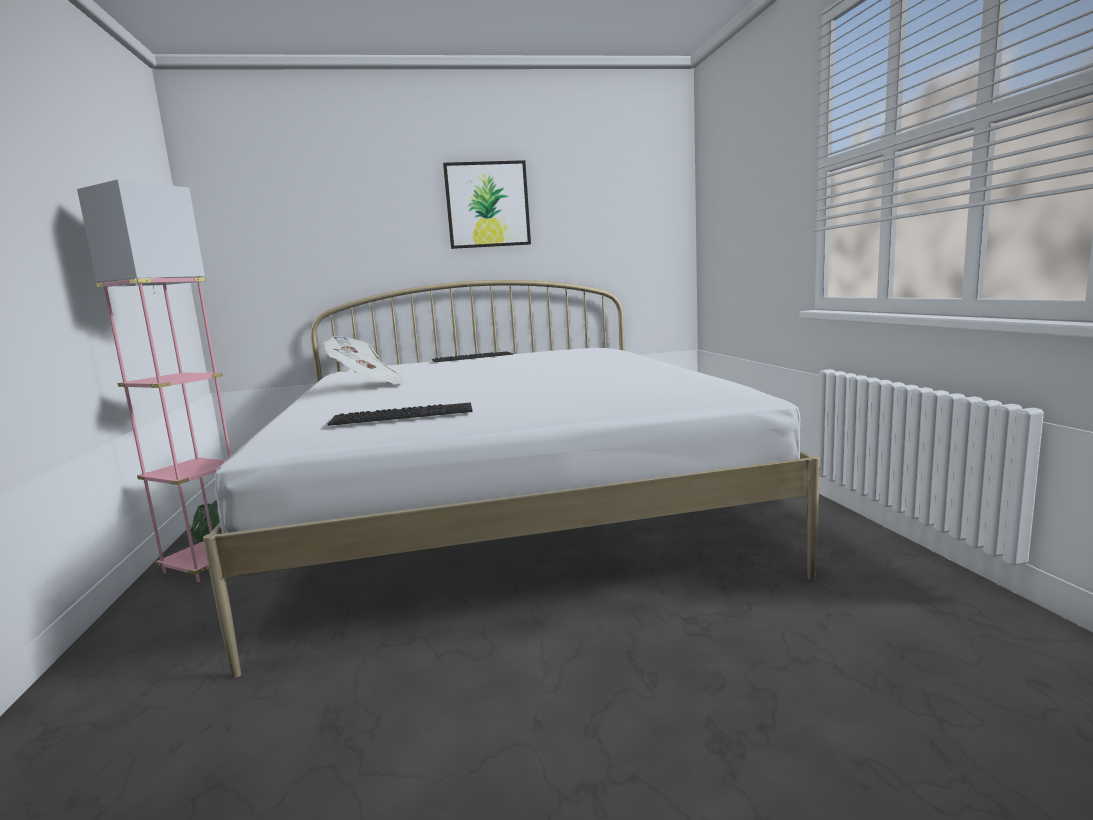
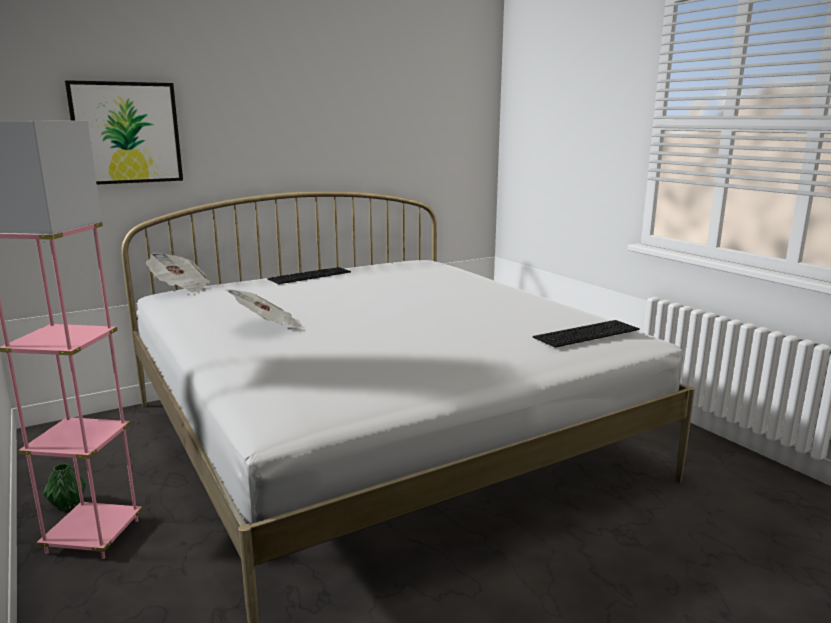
camera: 20 degrees left, 5 degrees up
keyboard [328,402,473,426] -> keyboard moved to [533,320,640,348]
picture [443,160,531,249] -> picture moved to [65,80,183,185]

